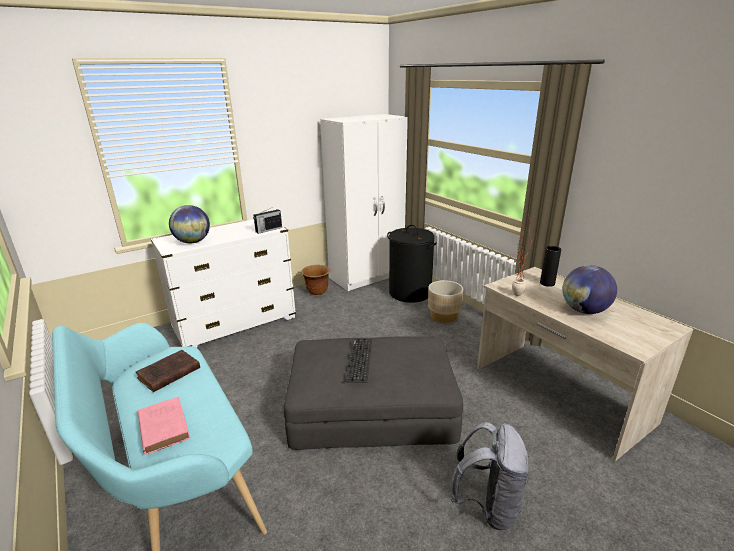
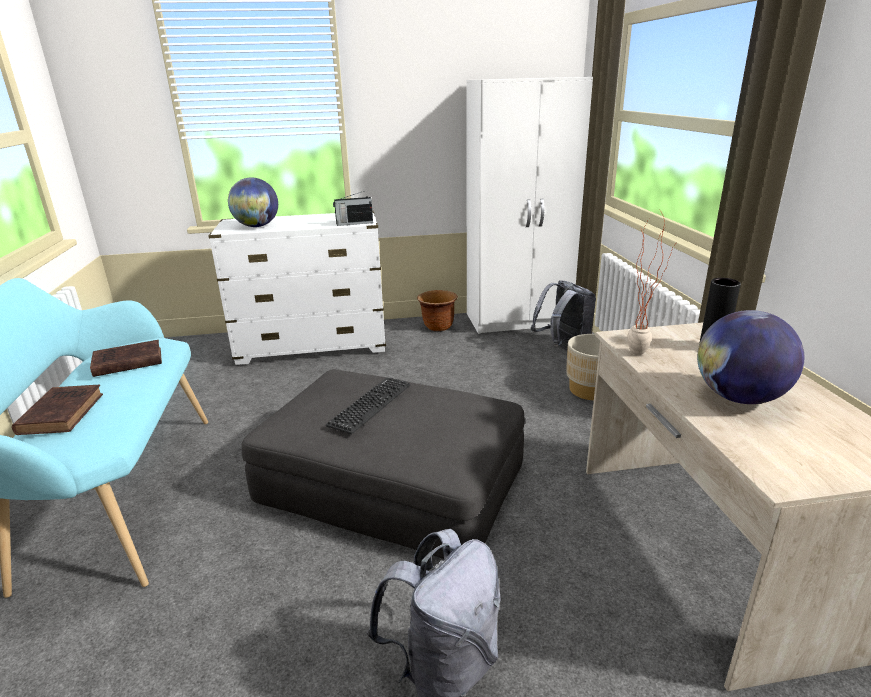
camera: 25 degrees right, 0 degrees up
pink book [138,397,190,455] -> brown book [12,385,103,435]
black laundry basket [387,225,437,303] -> grey backpack [531,280,596,351]

